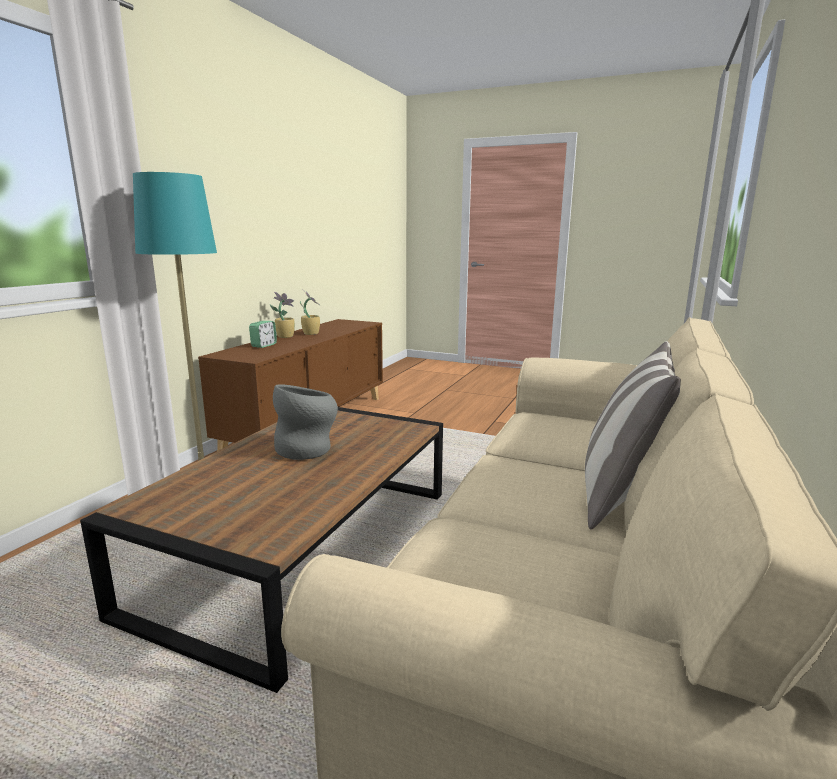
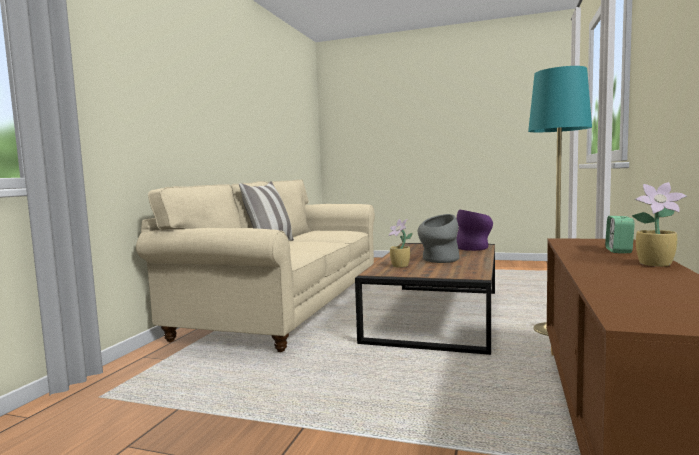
camera: 175 degrees right, 10 degrees down
potted plant [300,289,320,335] -> potted plant moved to [388,219,413,268]
none -> purple vase [456,210,493,251]

